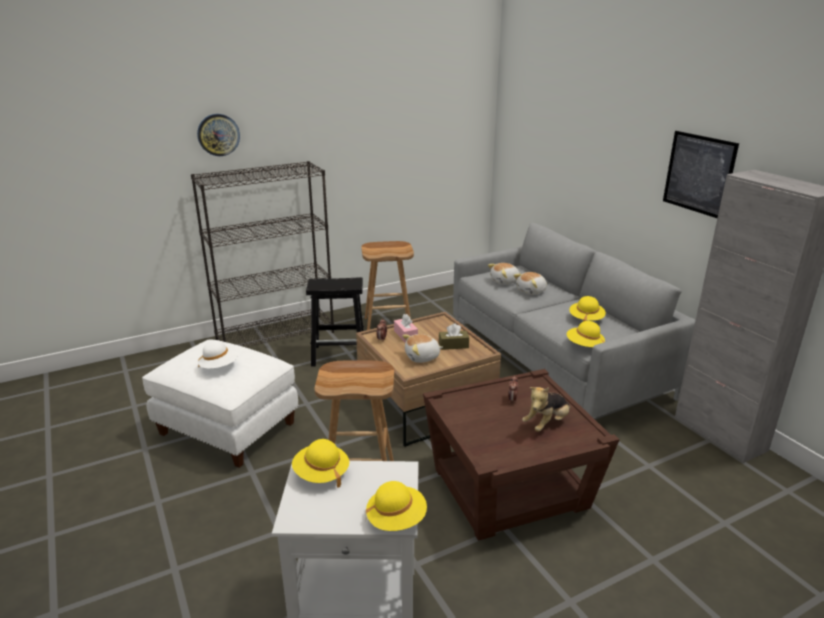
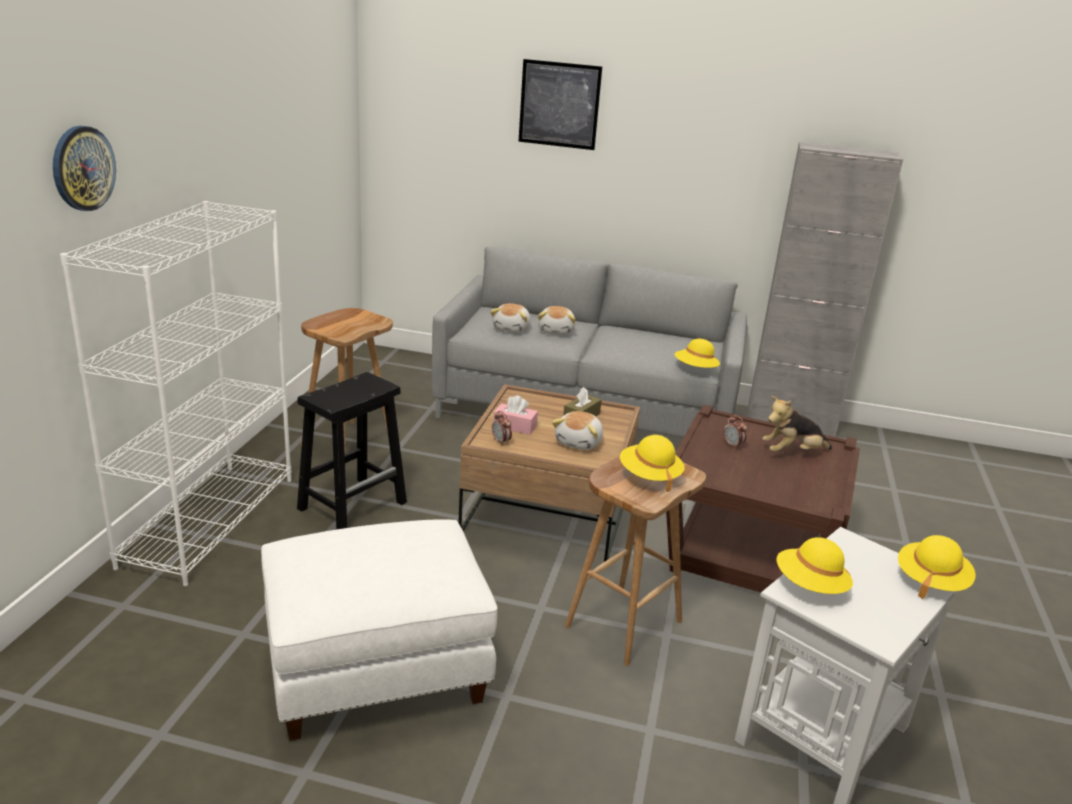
camera: 50 degrees left, 0 degrees up
black bookcase [191,161,334,347] -> white bookcase [60,201,291,586]
white hat [198,340,238,369] -> none
plush toy [522,387,570,432] -> plush toy turned 75 degrees clockwise [762,396,832,452]
yellow hat [569,296,606,321] -> yellow hat moved to [620,435,685,492]
picture [663,131,739,218] -> picture moved to [518,59,602,150]

